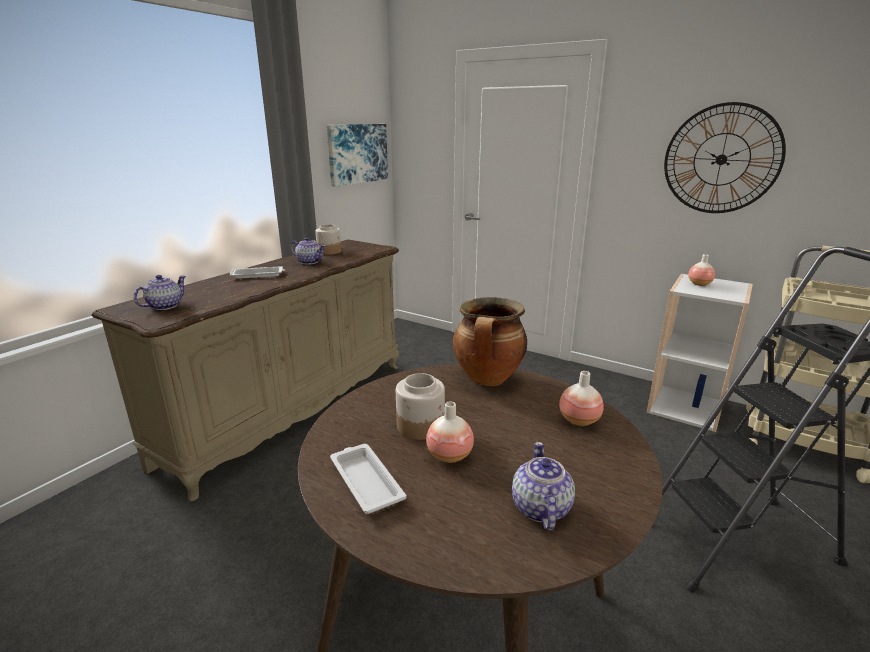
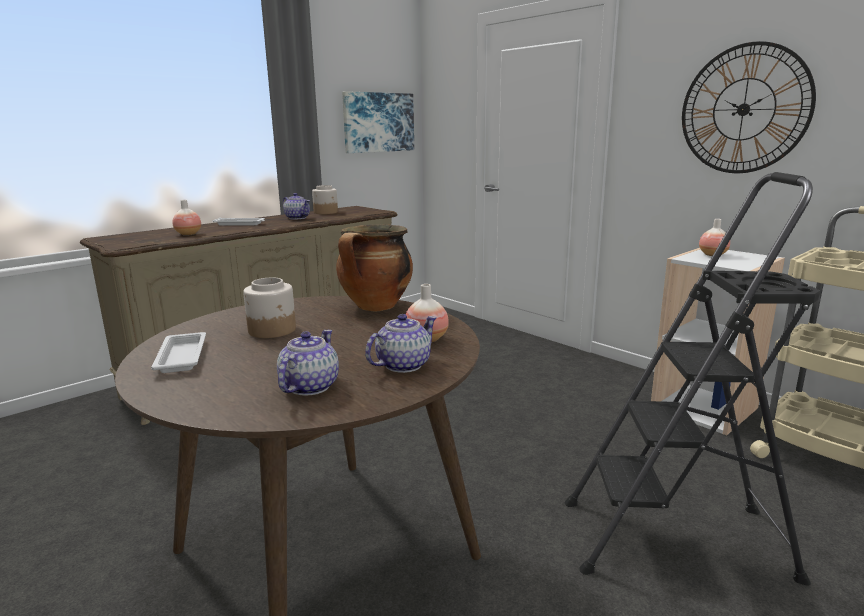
camera: 15 degrees right, 5 degrees down
teapot [134,275,186,310] -> teapot moved to [365,314,437,373]
vase [426,401,474,463] -> vase moved to [173,200,201,235]

